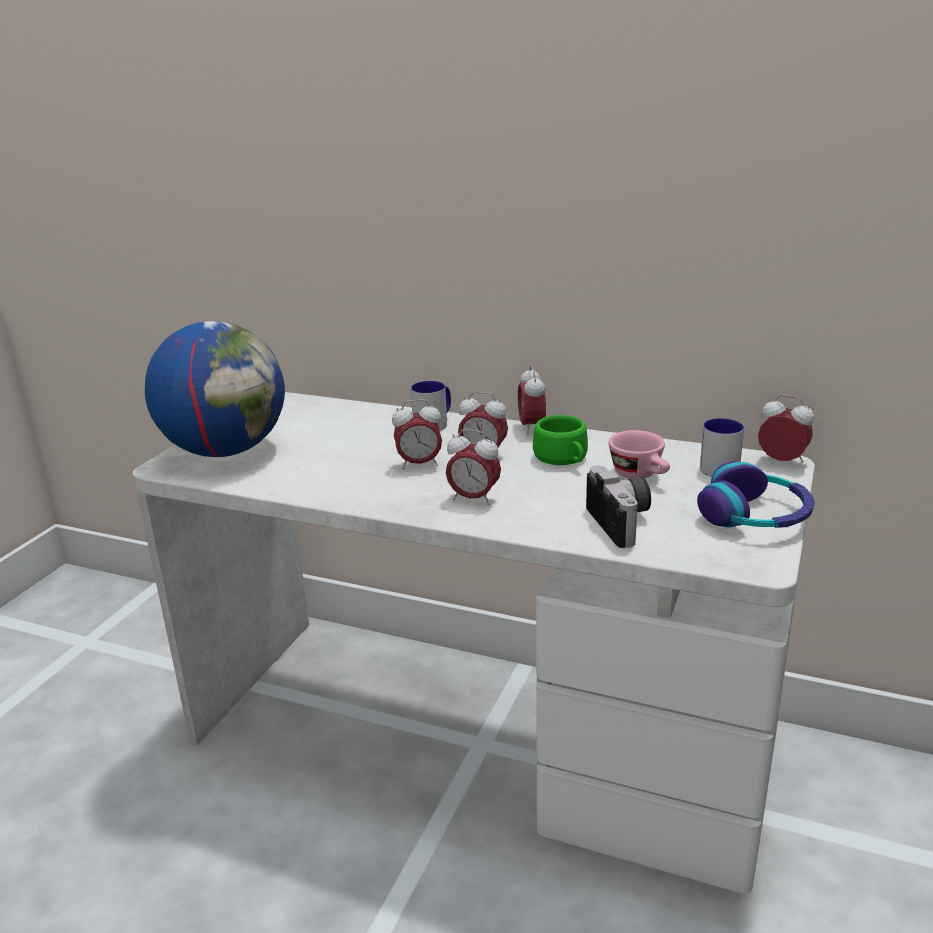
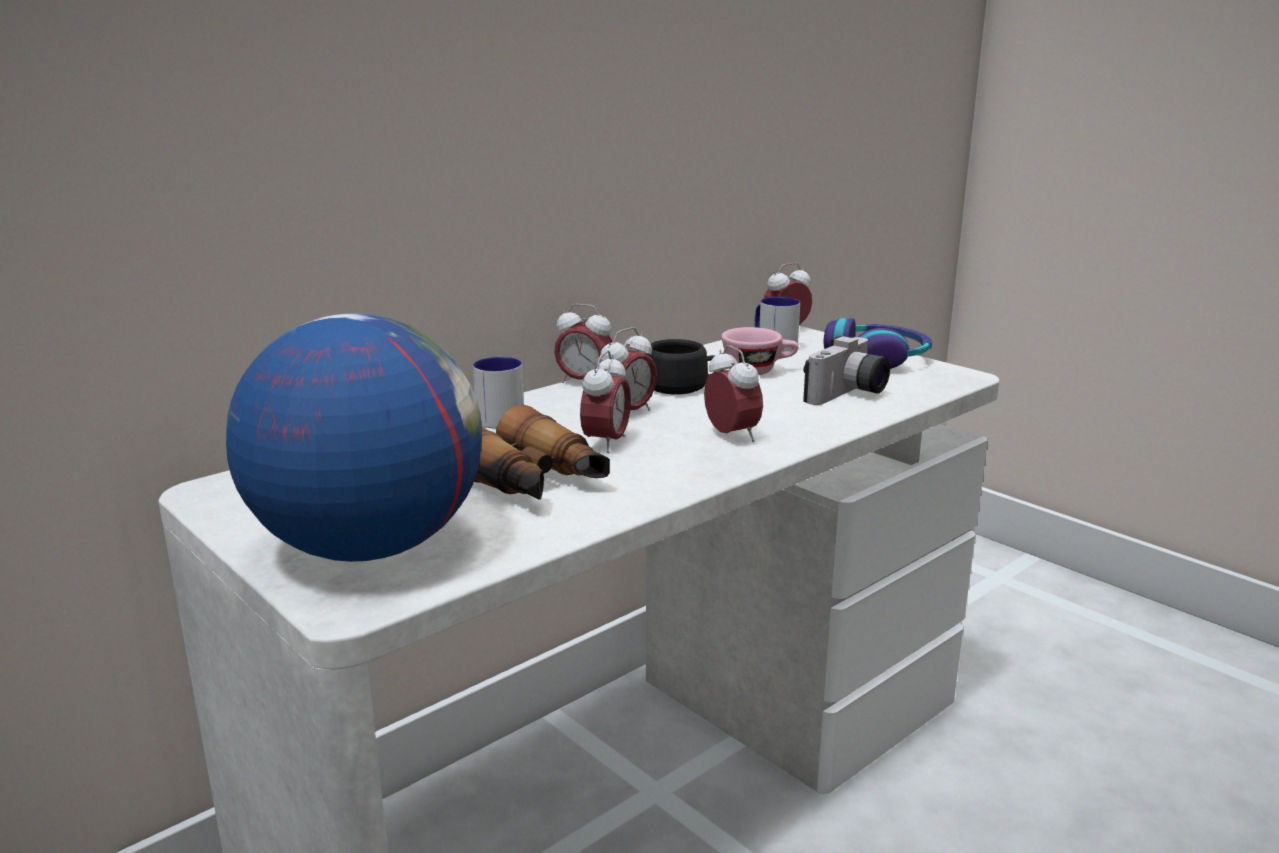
camera: 65 degrees left, 5 degrees down
alarm clock [446,429,501,505] -> alarm clock turned 75 degrees counterclockwise [704,345,763,442]
green cup [533,415,588,465] -> black cup [645,339,723,395]
camera [586,466,651,548] -> camera turned 120 degrees clockwise [803,336,890,405]
none -> binoculars [474,405,610,500]

